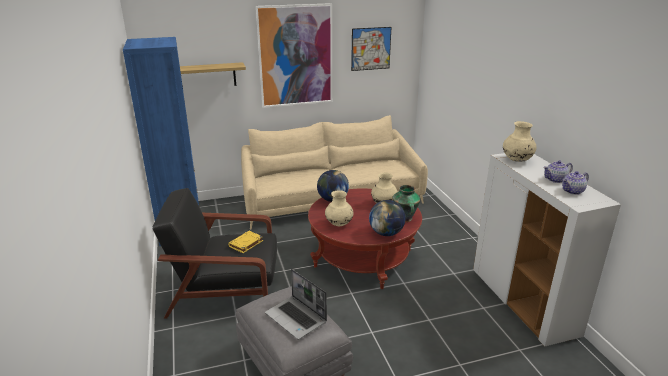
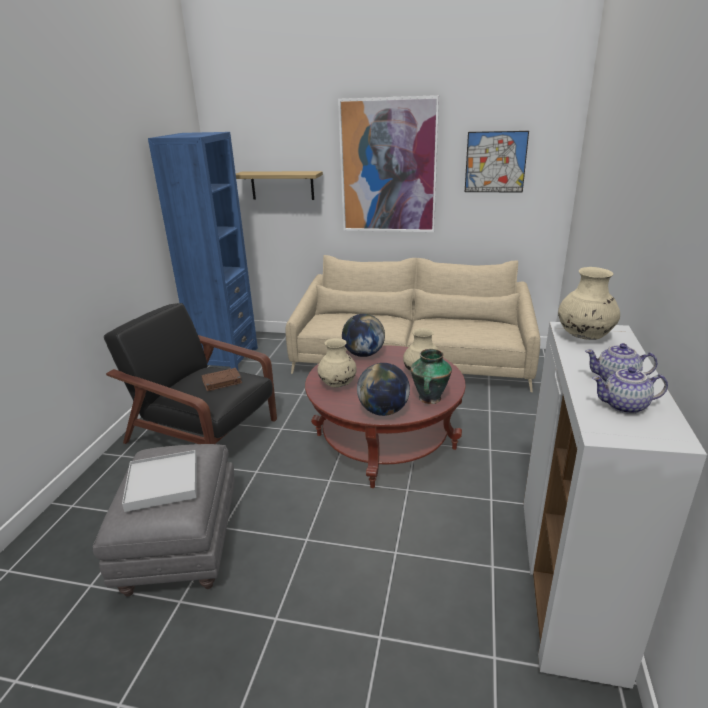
camera: 30 degrees right, 0 degrees up
yellow book [228,231,263,253] -> brown book [202,368,242,391]
laptop [265,269,327,340] -> white tray [122,450,197,512]

